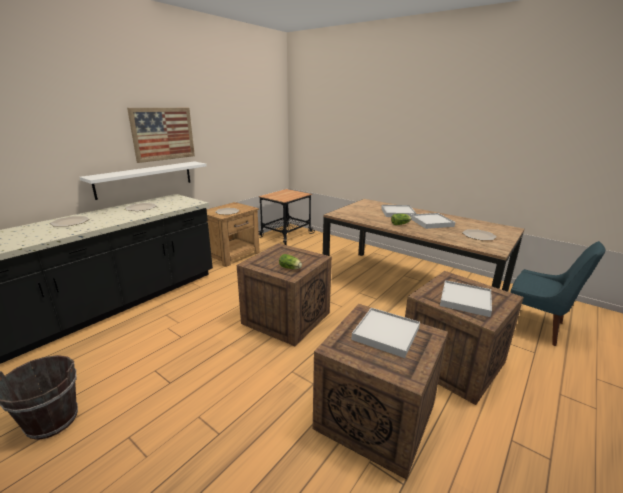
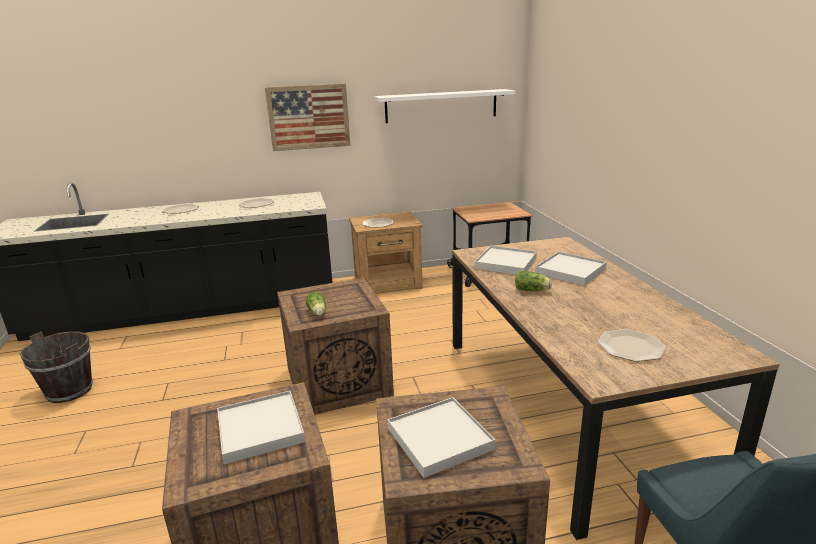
camera: 40 degrees right, 0 degrees up
white shelf [80,161,207,200] -> white shelf moved to [374,89,515,123]
white tray [410,213,455,229] -> white tray moved to [475,246,537,275]

